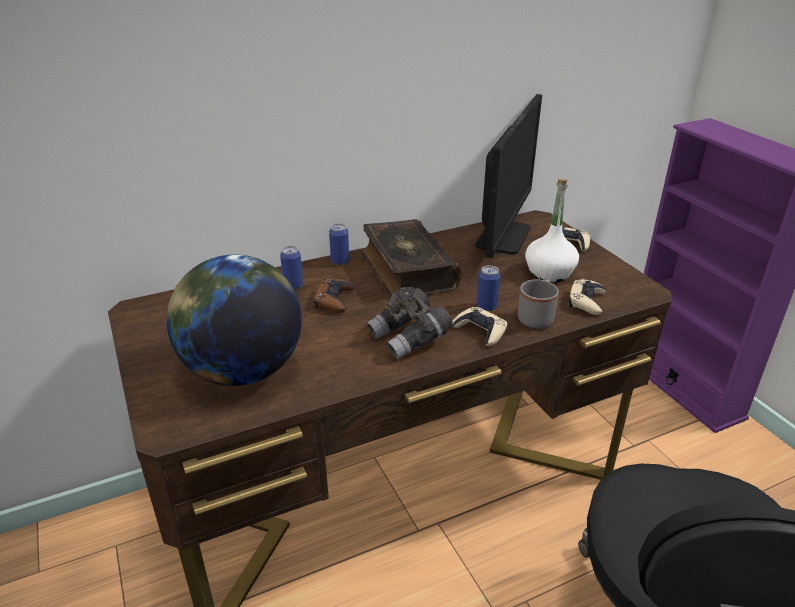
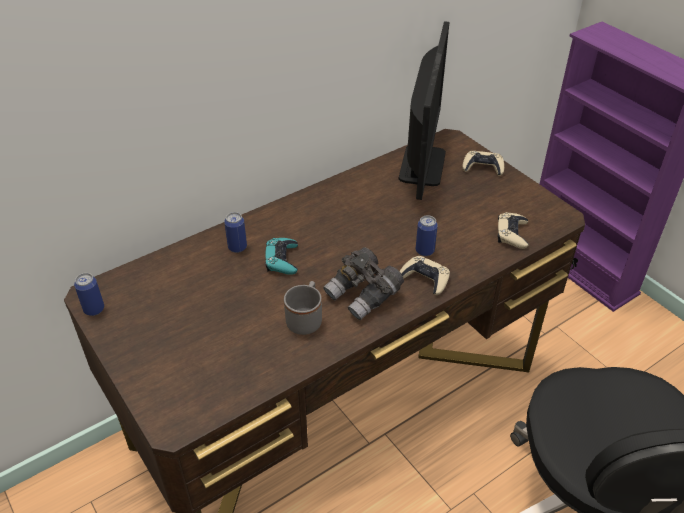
camera: 10 degrees left, 10 degrees up
globe [167,255,302,386] -> none
brown game controller [314,278,354,313] -> turquoise game controller [265,238,298,275]
can [329,223,349,265] -> can moved to [74,273,104,316]
book [362,219,461,296] -> none
grey mug [518,279,559,329] -> grey mug moved to [284,281,322,335]
white bottle [525,179,579,282] -> none

